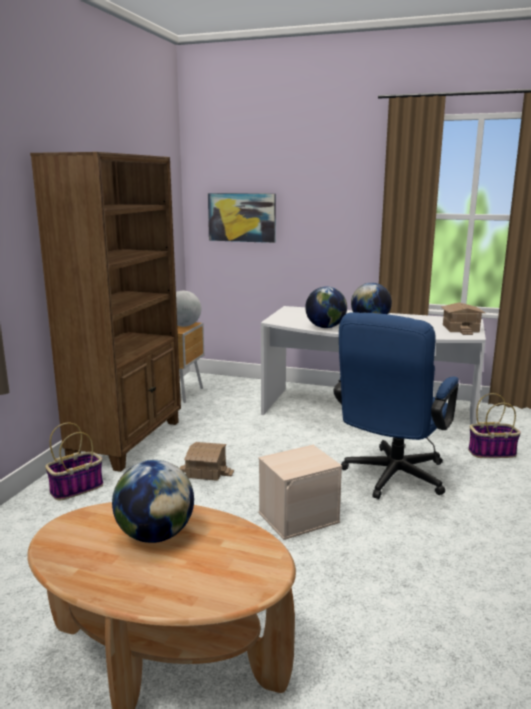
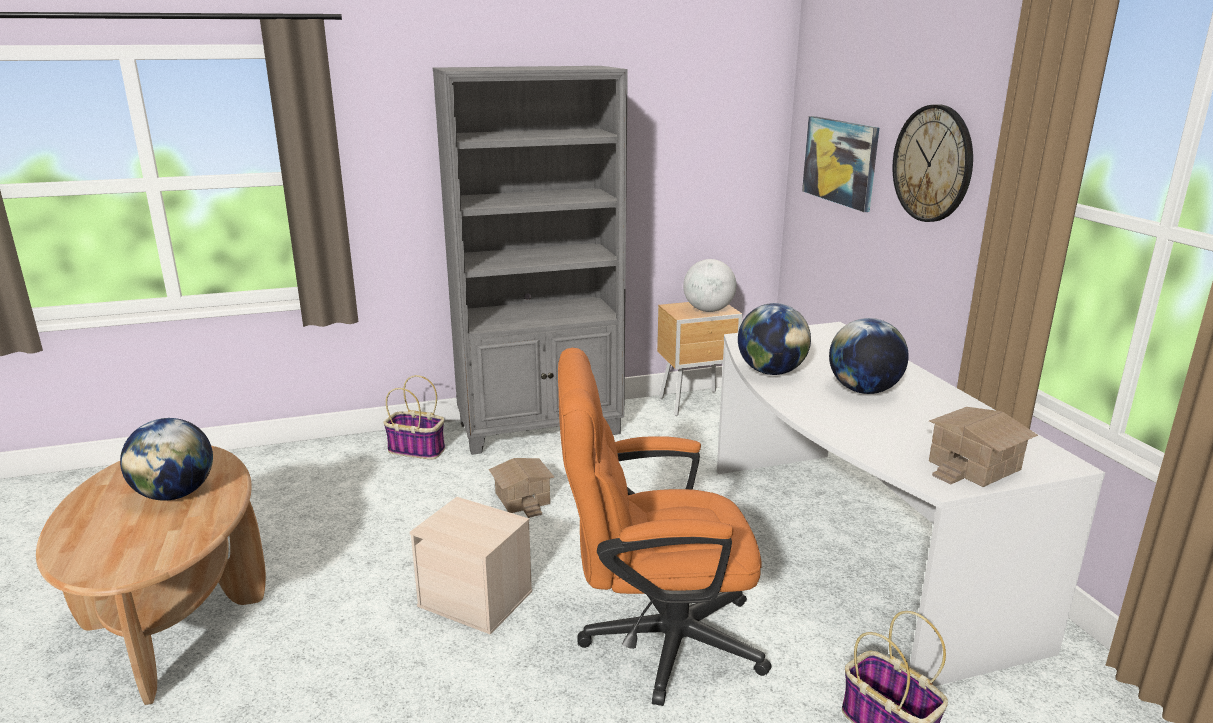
camera: 55 degrees right, 5 degrees up
brown bookcase [30,152,181,472] -> grey bookcase [433,66,628,455]
blue office chair [333,312,459,499] -> orange office chair [558,348,772,706]
none -> wall clock [893,105,973,222]

